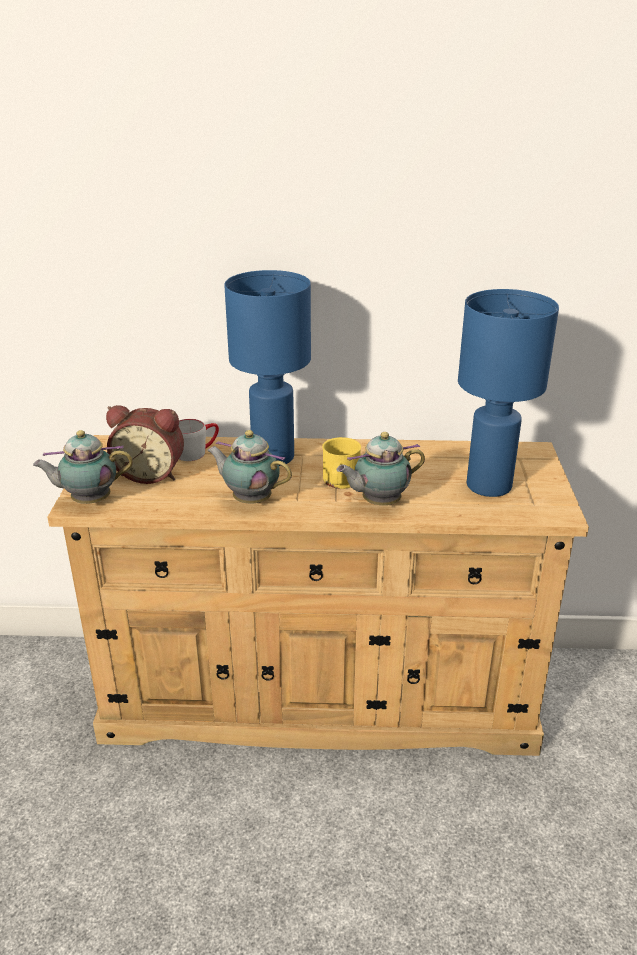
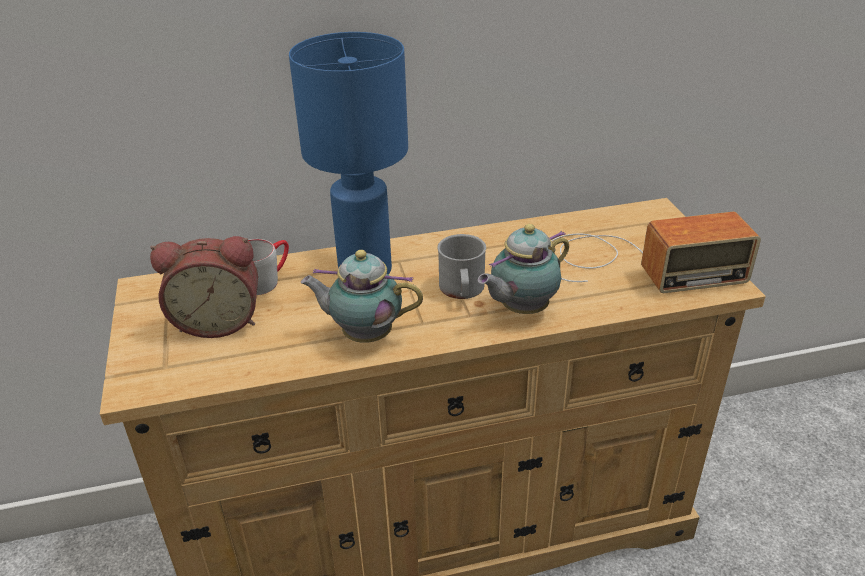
camera: 15 degrees left, 5 degrees up
teapot [33,430,133,504] -> none
yellow mug [322,437,361,489] -> grey mug [438,234,486,299]
blue table lamp [458,289,559,497] -> radio [552,212,761,293]

